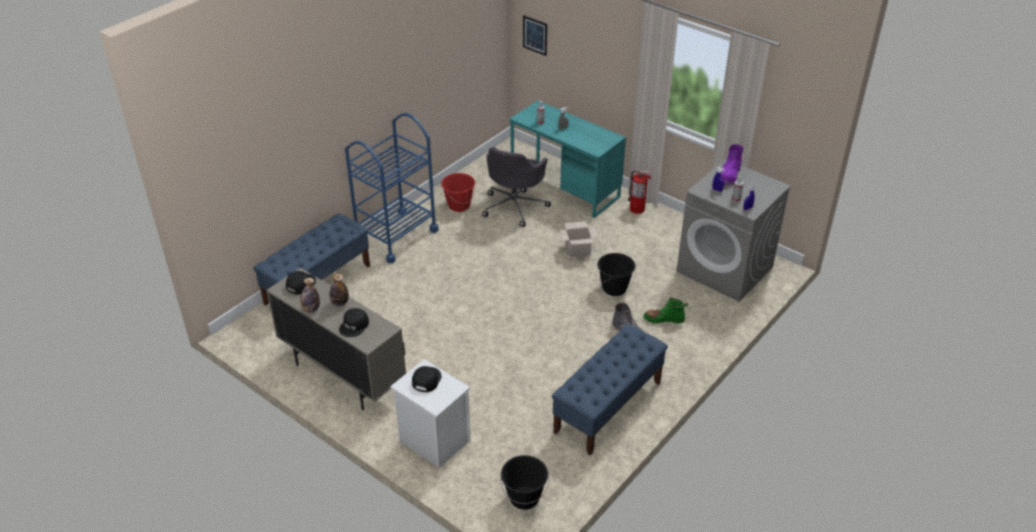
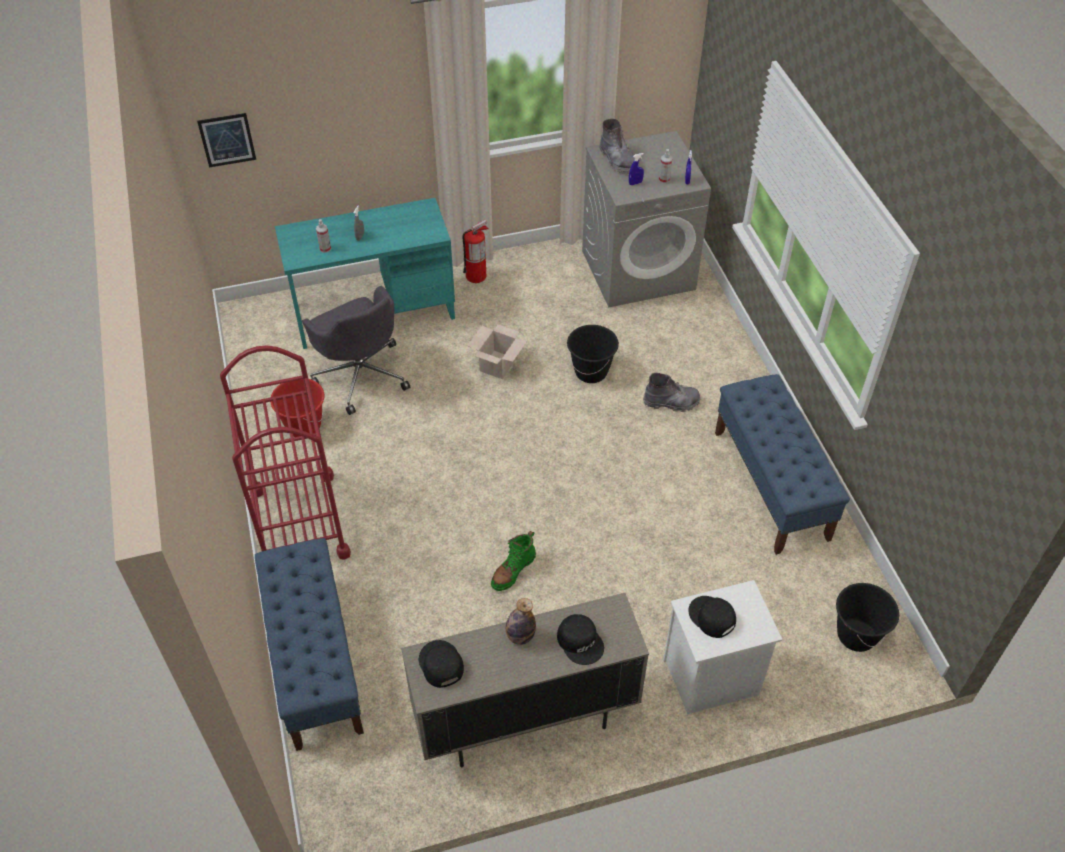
camera: 55 degrees left, 10 degrees up
bottle [300,278,320,313] -> none
blue cart [345,113,439,263] -> red cart [220,345,351,559]
green boot [644,297,688,324] -> green boot moved to [491,531,536,591]
purple boot [720,144,744,186] -> grey boot [599,119,635,174]

